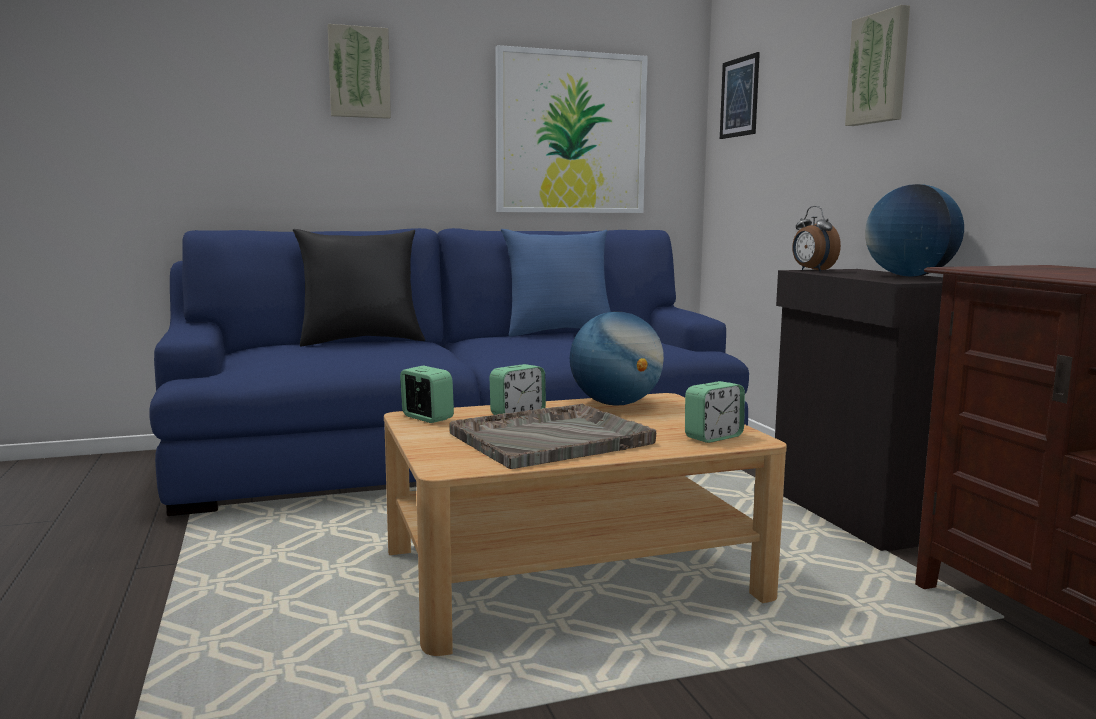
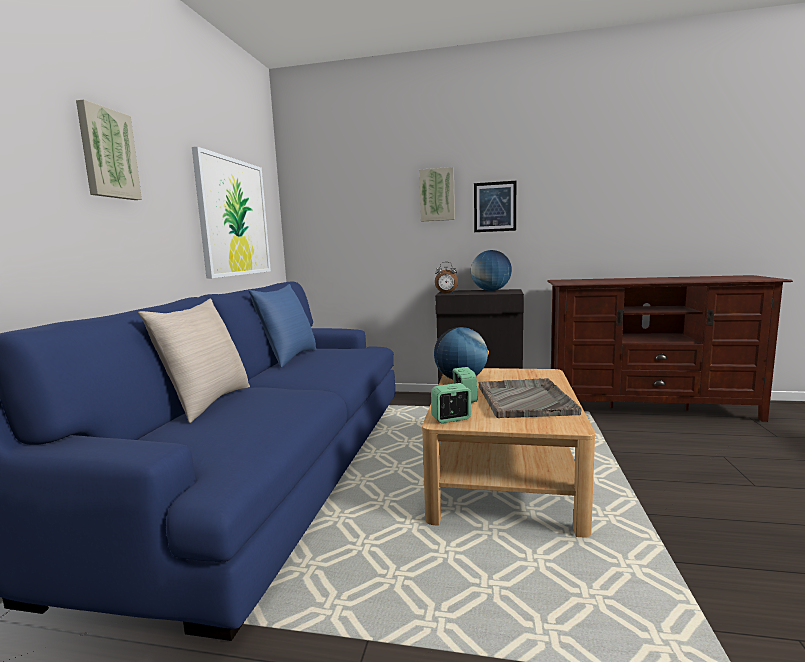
camera: 60 degrees left, 0 degrees up
black pillow [293,229,425,346] -> beige pillow [138,299,250,423]
alarm clock [685,381,745,443] -> none
picture [720,52,760,139] -> picture moved to [474,181,516,232]

